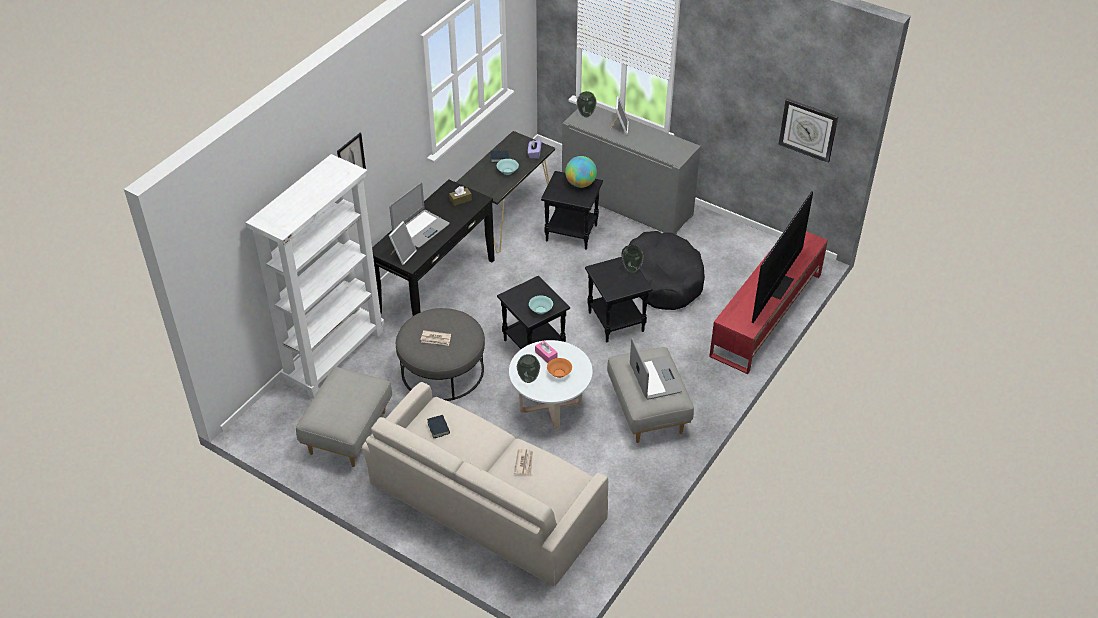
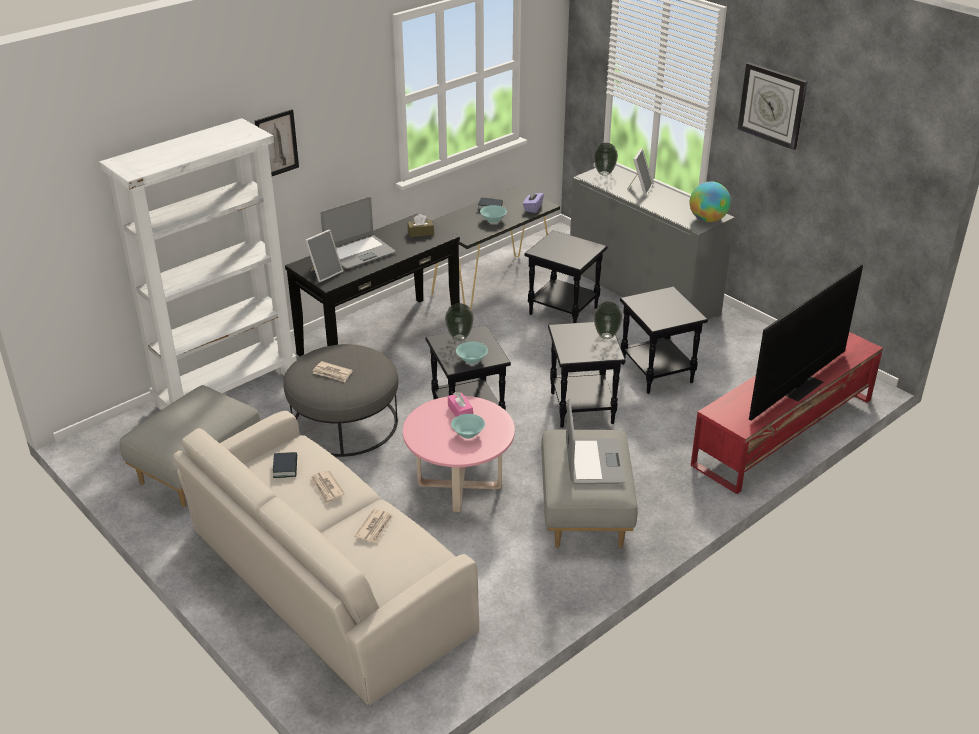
camera: 15 degrees right, 10 degrees down
white coffee table [509,340,593,430] -> pink coffee table [403,396,515,512]
vase [517,354,540,383] -> vase moved to [445,303,474,341]
orange bowl [547,358,572,378] -> turquoise bowl [451,414,485,439]
globe [565,156,597,188] -> globe moved to [690,181,731,222]
black dog bed [621,231,705,310] -> black side table [620,286,708,394]
wall clock [779,98,838,163] -> wall clock moved to [738,62,807,150]
none -> newspaper [309,470,345,503]

